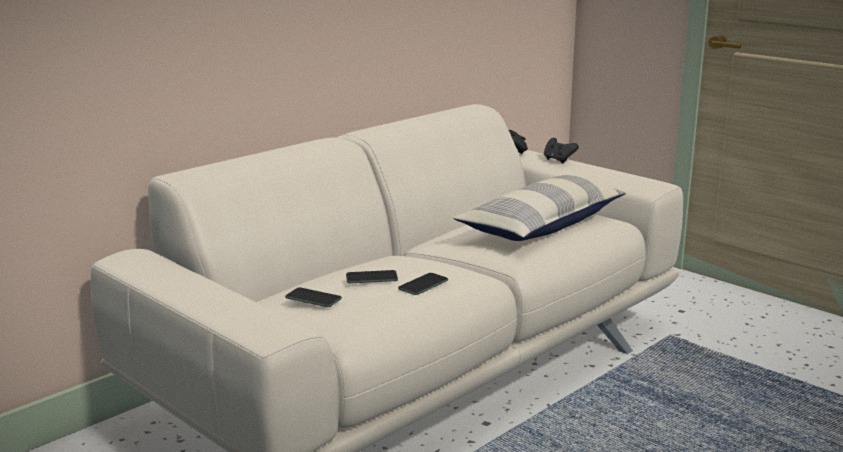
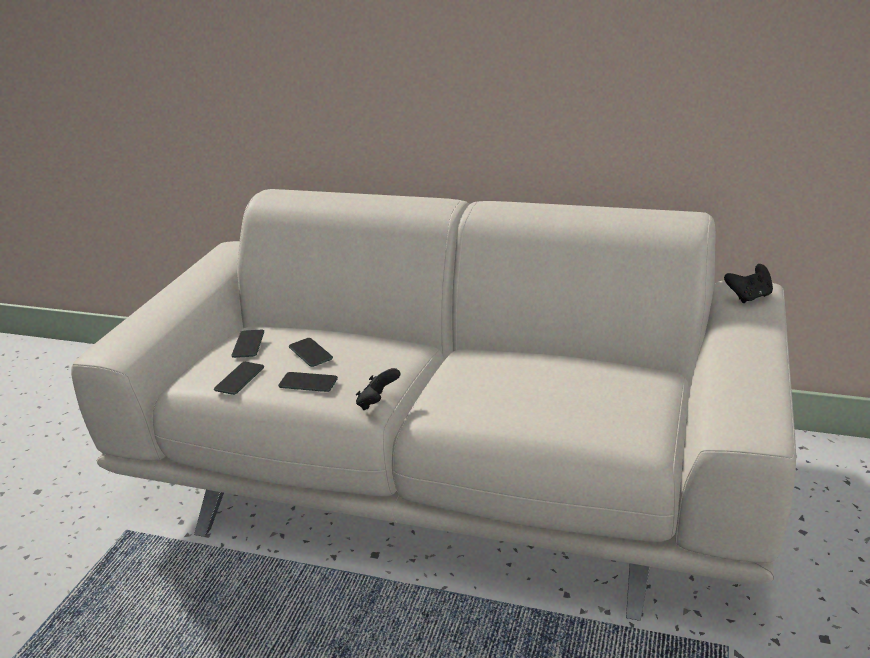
camera: 65 degrees right, 10 degrees up
pillow [453,175,626,241] -> none
black game controller [544,138,579,164] -> black game controller moved to [356,368,400,410]
none -> phone [214,362,264,395]

